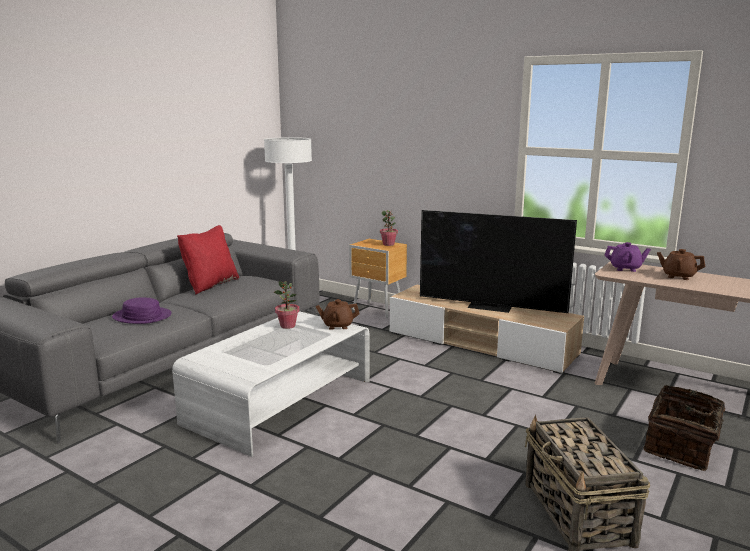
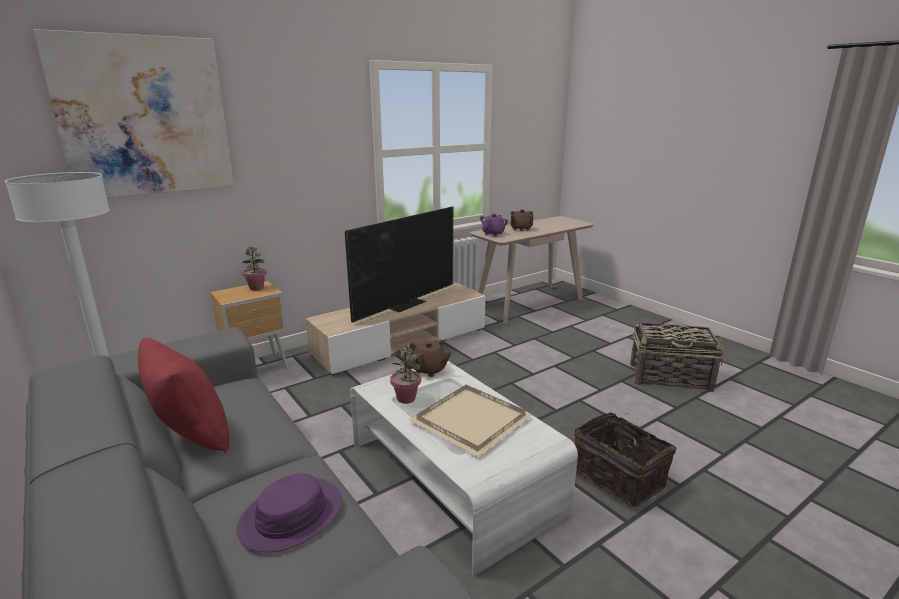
camera: 70 degrees left, 5 degrees up
brown teapot [316,299,359,330] -> brown teapot turned 75 degrees counterclockwise [409,339,452,377]
basket [644,385,741,471] -> basket moved to [575,413,677,507]
none -> picture [33,29,234,198]
none -> beige tray [409,385,532,457]

